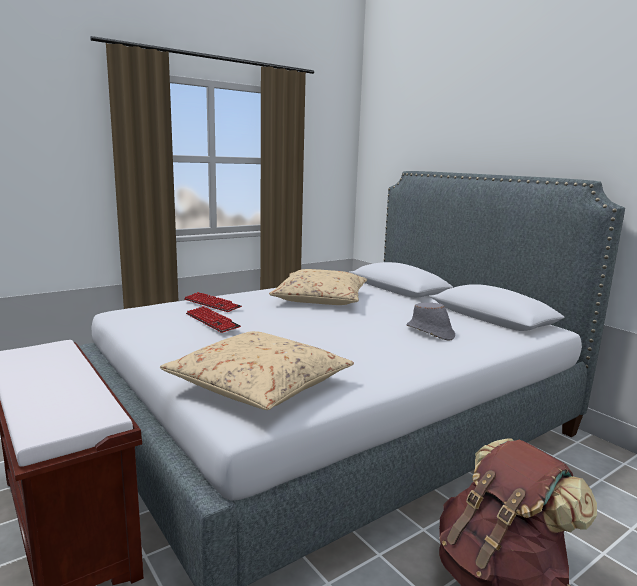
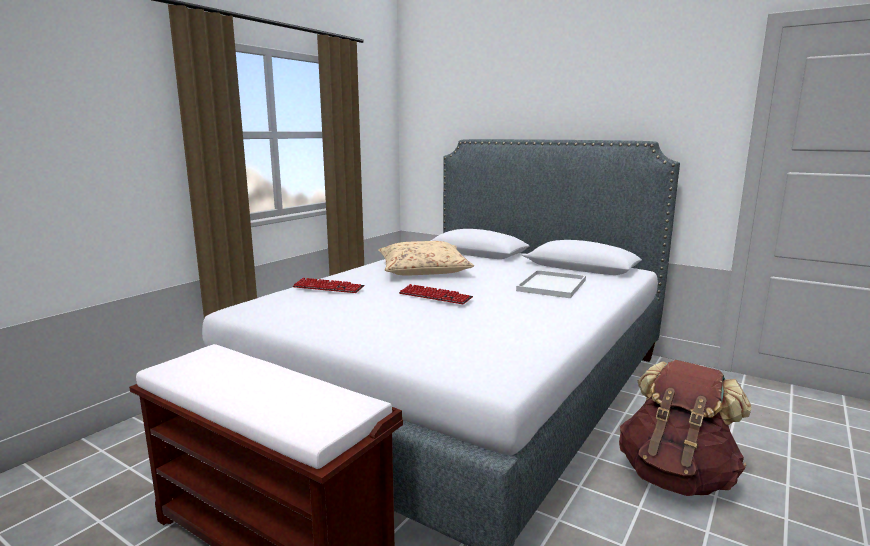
camera: 20 degrees left, 0 degrees up
beige pillow [160,331,354,410] -> none
keyboard [186,306,241,333] -> keyboard moved to [399,284,473,304]
grey hat [407,303,455,340] -> white tray [516,270,586,298]

